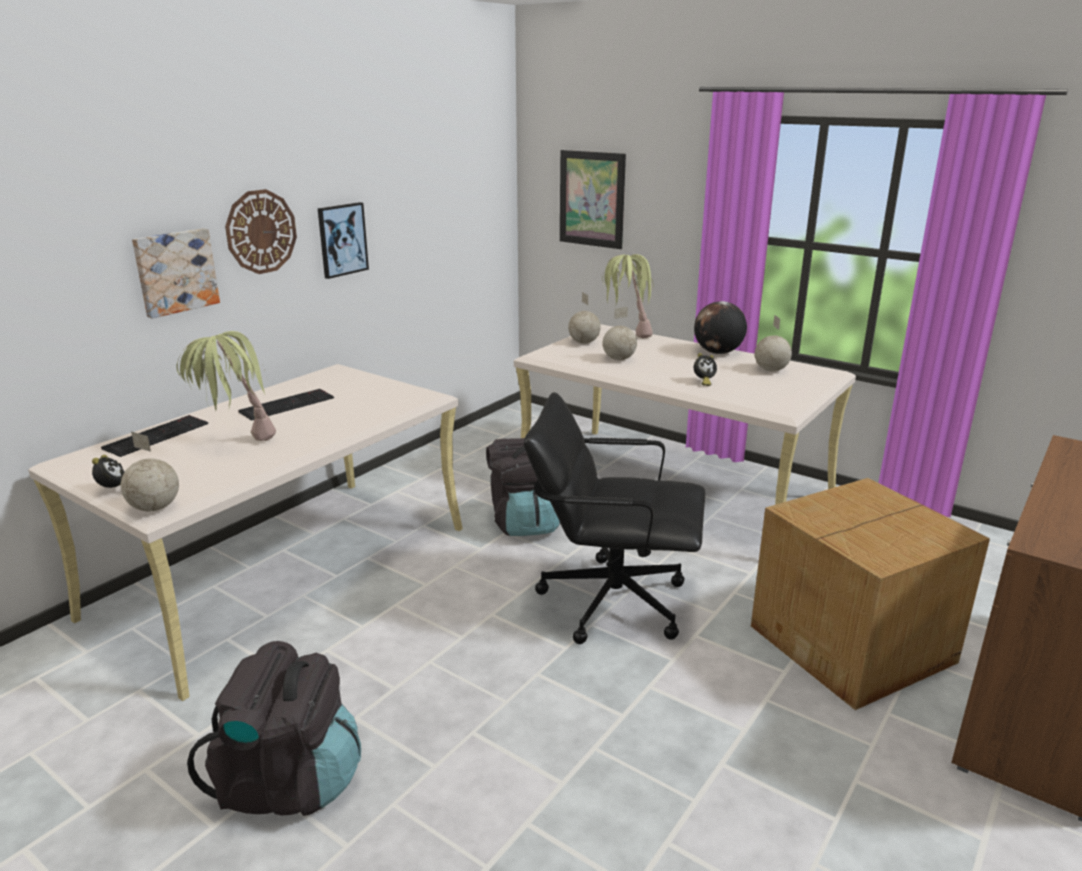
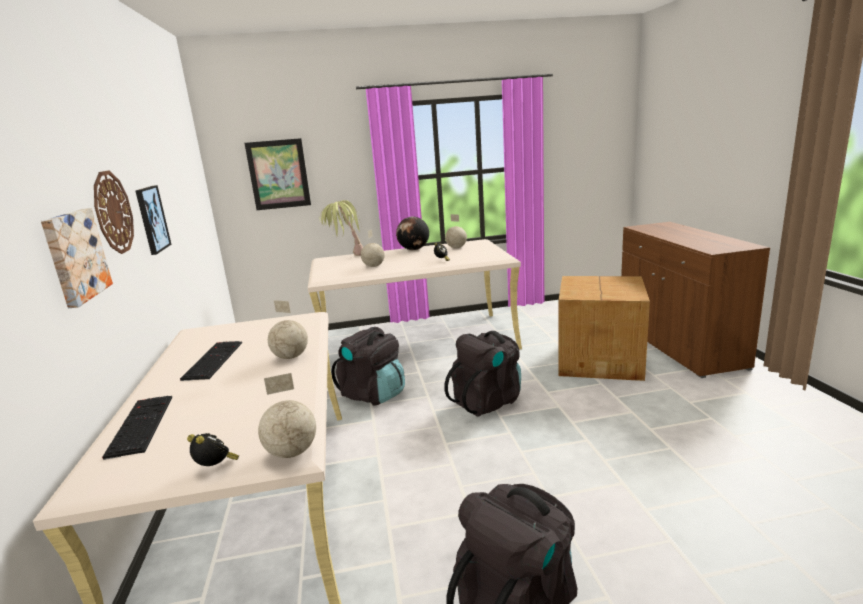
camera: 45 degrees left, 5 degrees down
potted plant [176,331,276,441] -> none
black office chair [524,392,705,644] -> black backpack [444,331,521,417]
globe [568,292,601,344] -> globe moved to [268,300,308,359]

